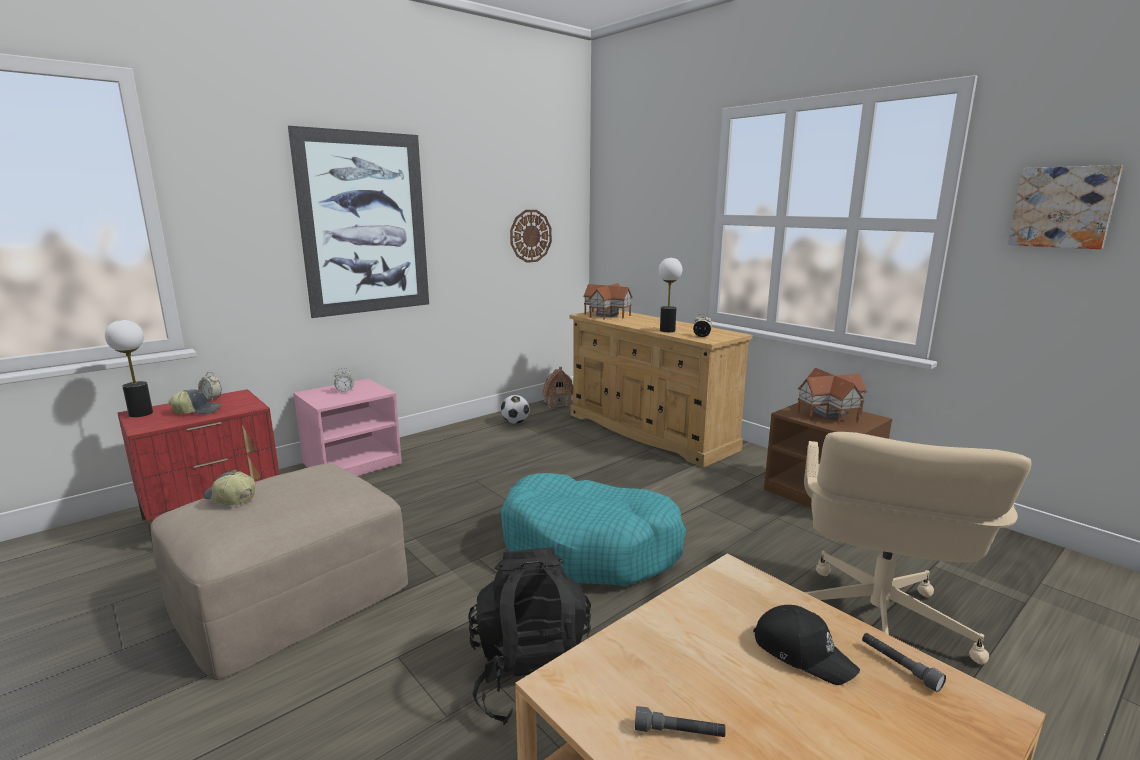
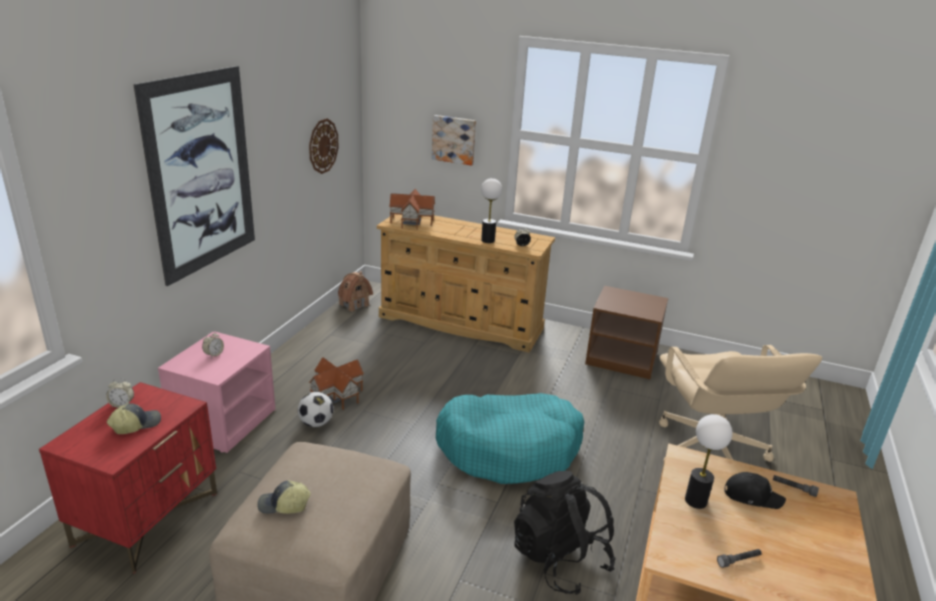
camera: 30 degrees left, 10 degrees up
table lamp [105,320,153,417] -> table lamp moved to [685,414,733,509]
football [501,395,529,424] -> football moved to [298,392,334,427]
toy house [797,368,867,424] -> toy house moved to [309,357,364,410]
picture [1008,165,1123,249] -> picture moved to [432,115,476,166]

